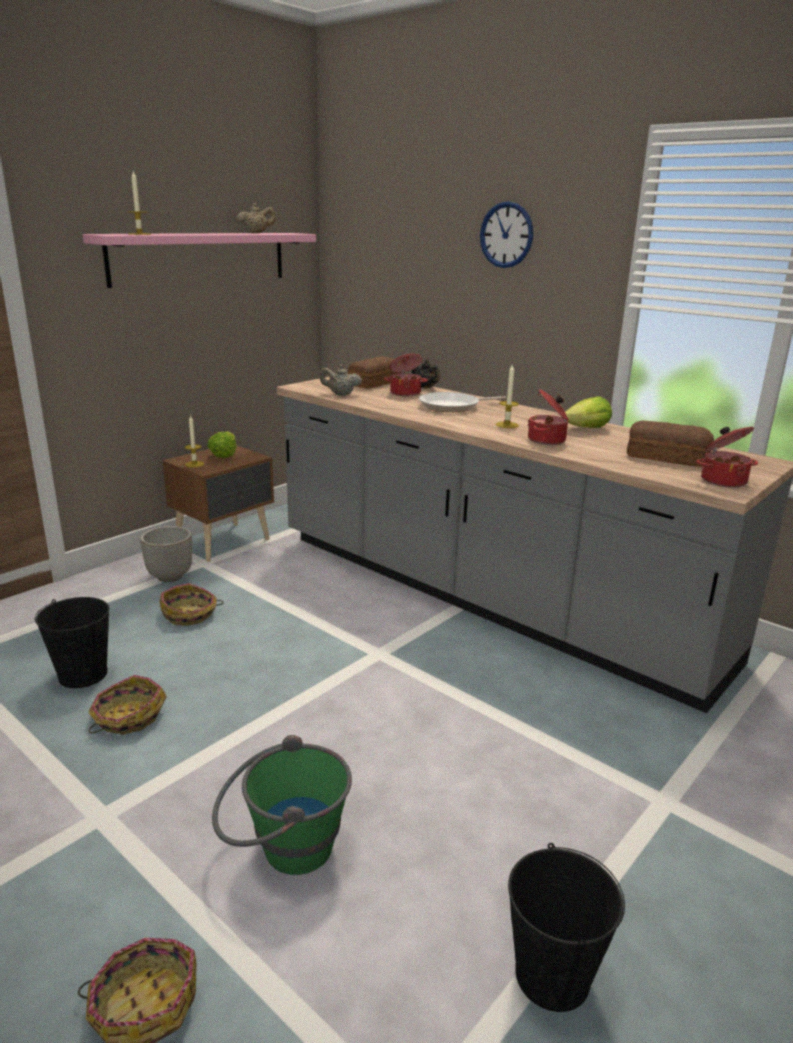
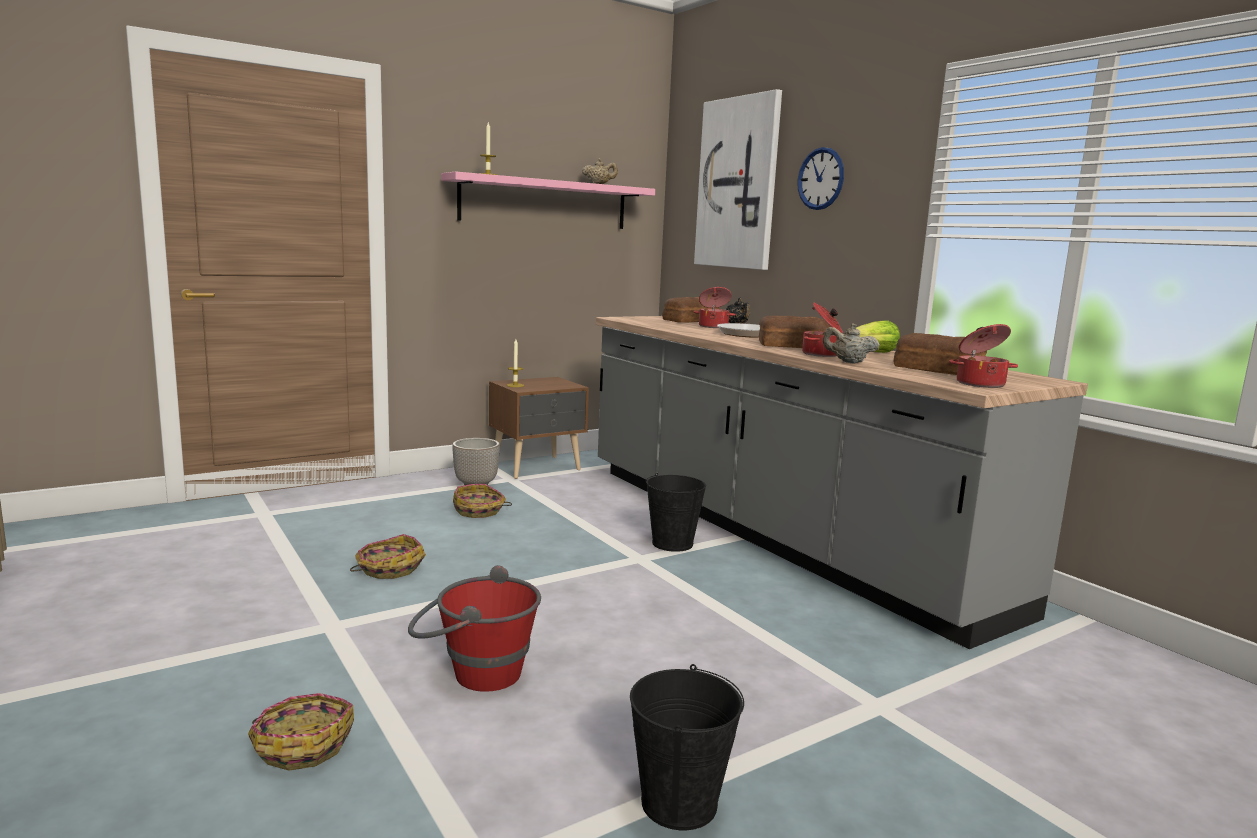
camera: 15 degrees right, 10 degrees down
black bucket [35,597,110,688] -> black bucket moved to [646,473,706,552]
lettuce [207,431,237,458] -> none
green bucket [212,735,352,875] -> red bucket [408,565,541,692]
beige teapot [320,364,362,396] -> beige teapot moved to [822,323,880,364]
candle [496,365,519,428] -> bread [759,316,831,348]
none -> picture [694,89,782,270]

